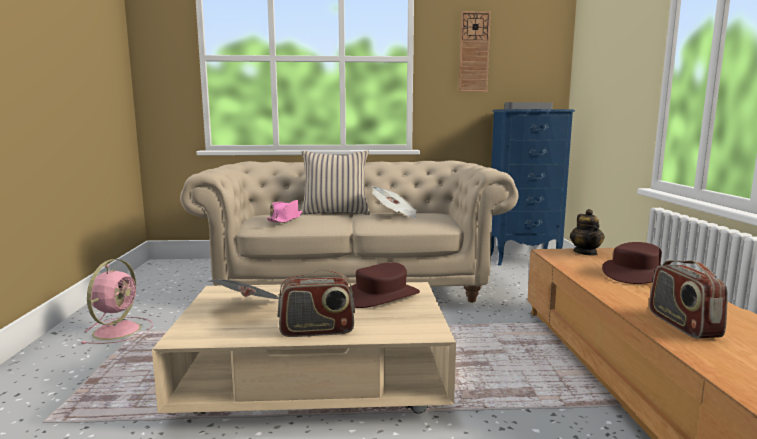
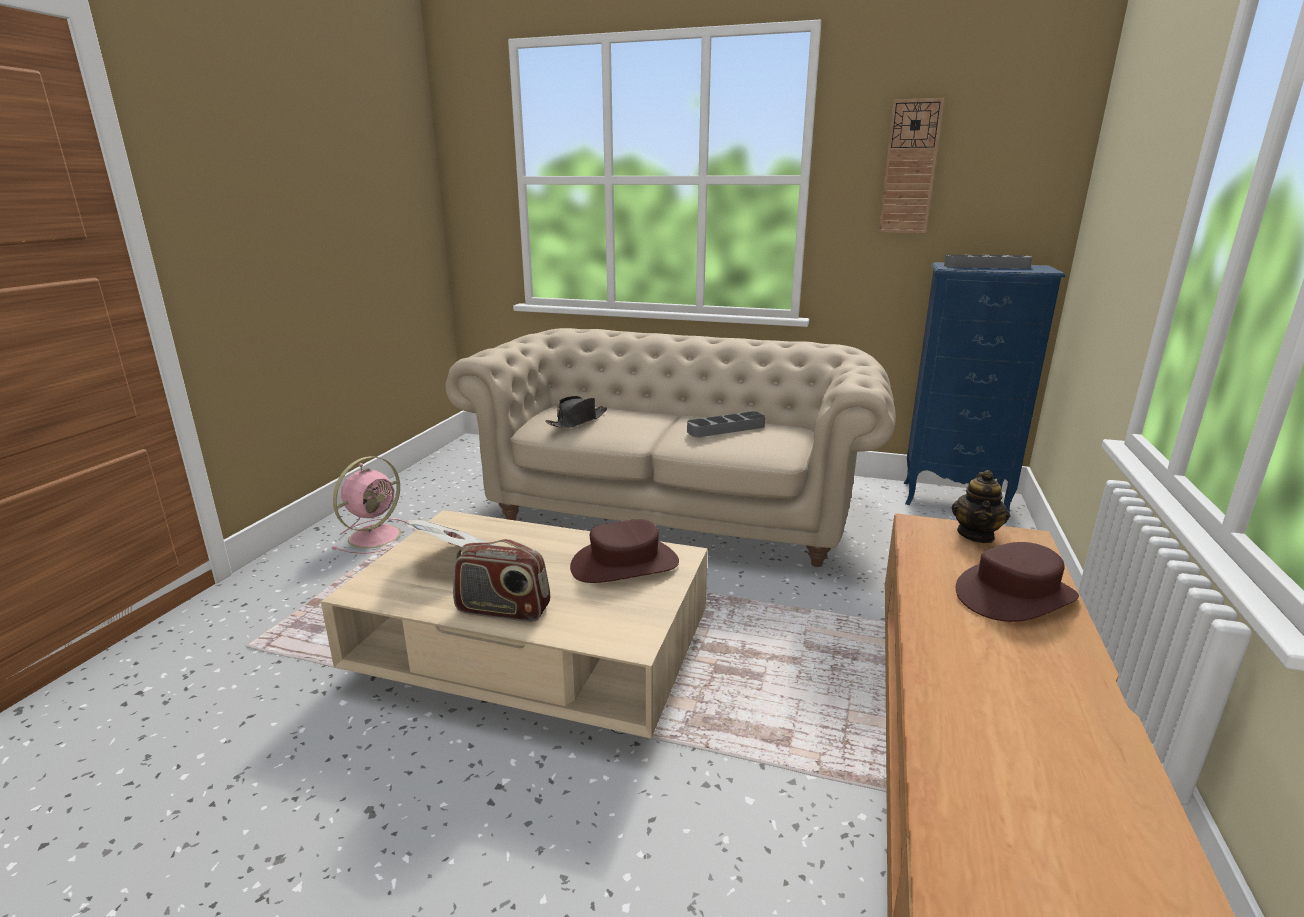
camera: 20 degrees right, 10 degrees up
pink hat [266,200,302,223] -> black hat [545,396,607,428]
beige pillow [300,150,370,215] -> none
newspaper [372,186,418,218] -> grey tray [687,411,765,437]
radio [649,260,728,338] -> none

